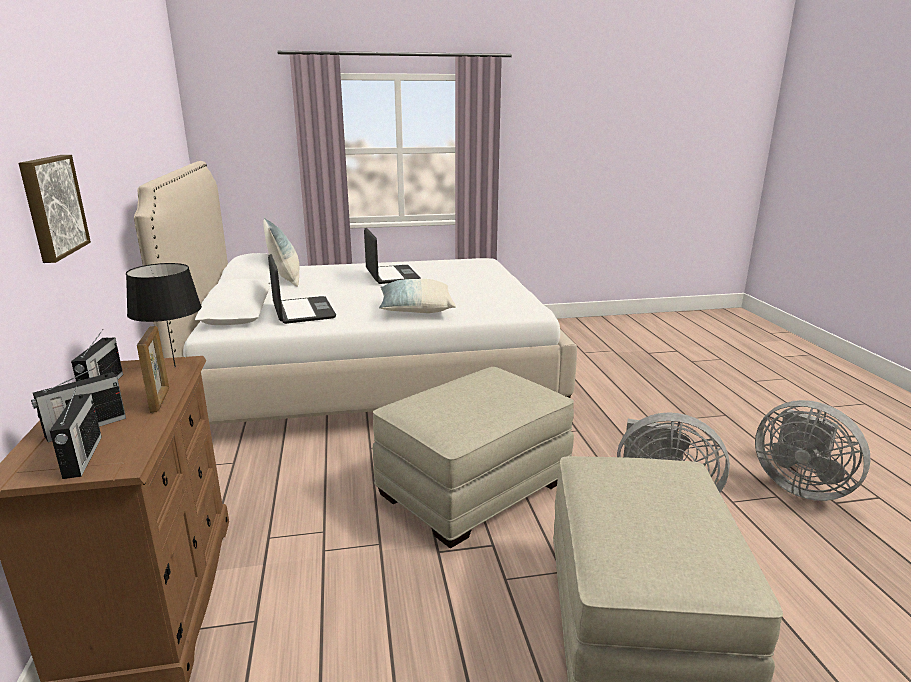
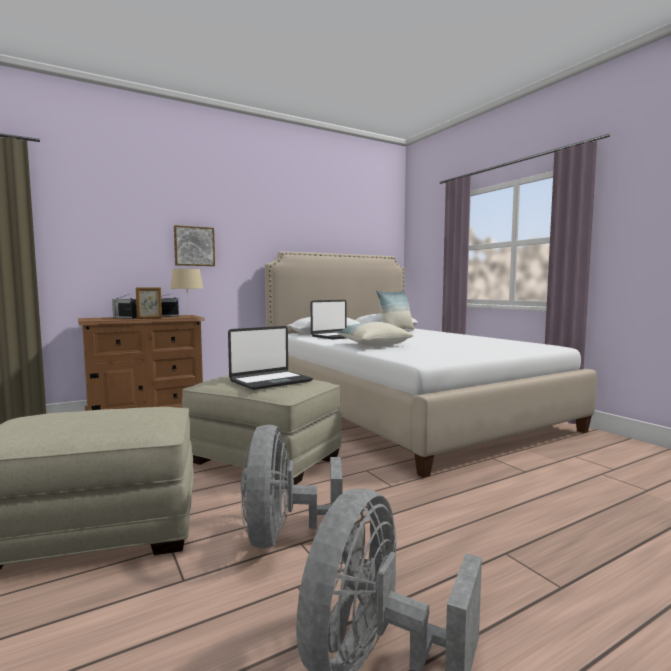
camera: 70 degrees right, 15 degrees down
radio [50,386,102,479] -> none
black table lamp [126,263,202,368] -> beige table lamp [170,269,203,309]
laptop [364,228,421,284] -> laptop moved to [228,326,313,390]

